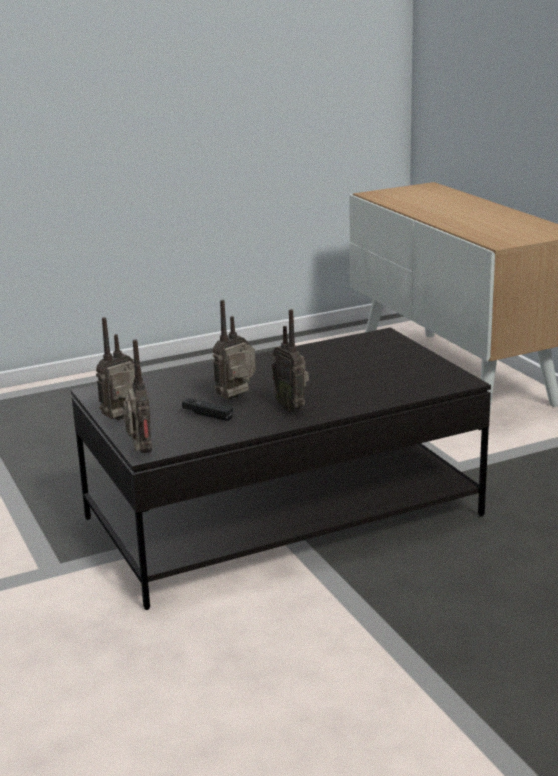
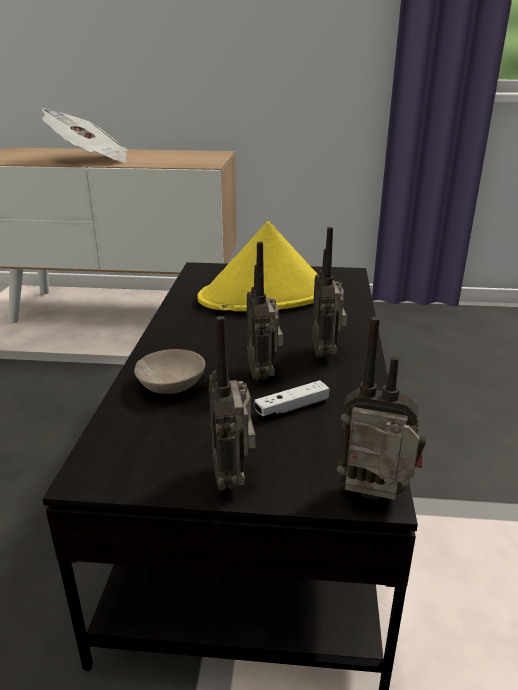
camera: 60 degrees left, 5 degrees up
black game controller [182,398,233,421] -> white game controller [254,380,329,416]
radio [272,309,309,412] -> radio turned 90 degrees clockwise [312,227,347,358]
none -> newspaper [42,108,128,162]
none -> beige bowl [134,349,205,394]
none -> yellow hat [197,221,317,311]

